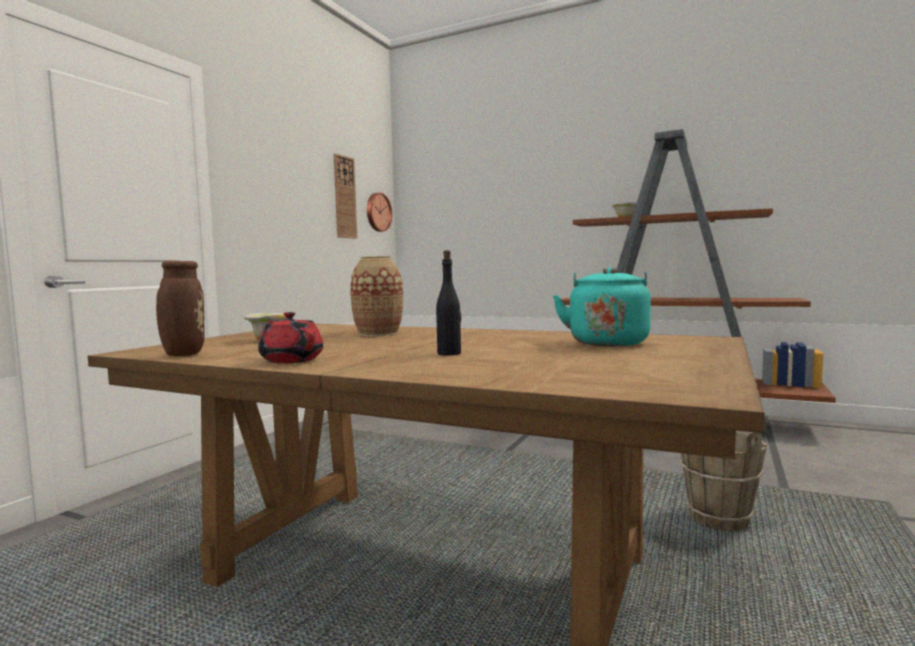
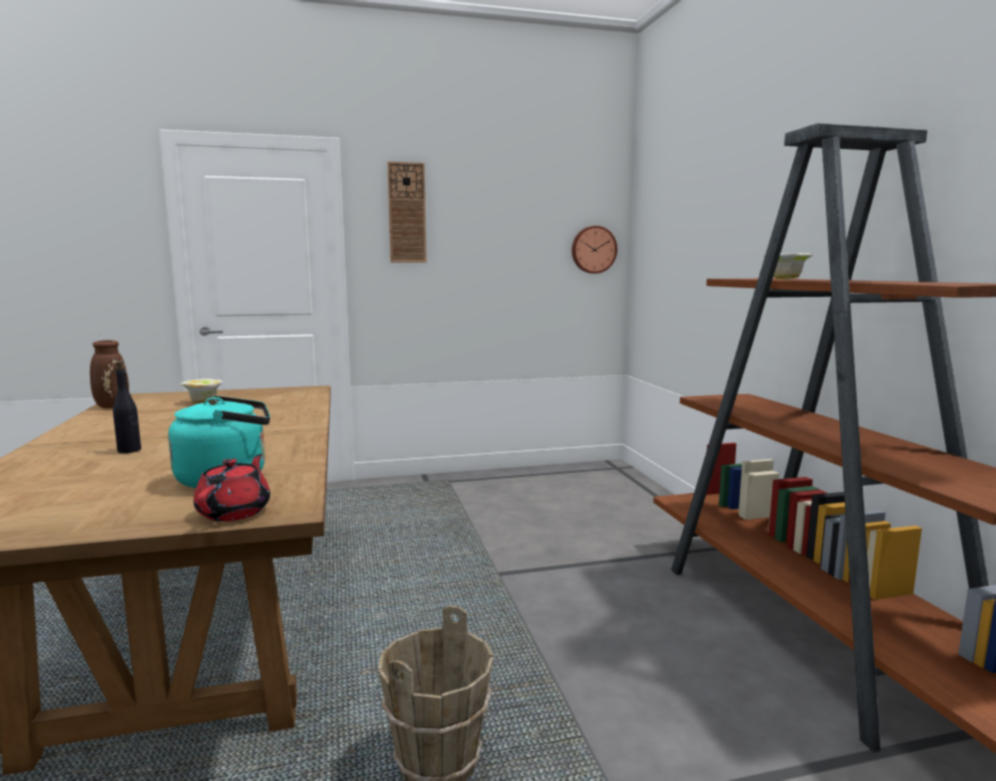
camera: 50 degrees right, 5 degrees up
red teapot [258,312,323,363] -> red teapot moved to [193,454,270,521]
wall clock [334,154,357,239] -> wall clock moved to [387,161,427,262]
vase [350,256,403,336] -> none

